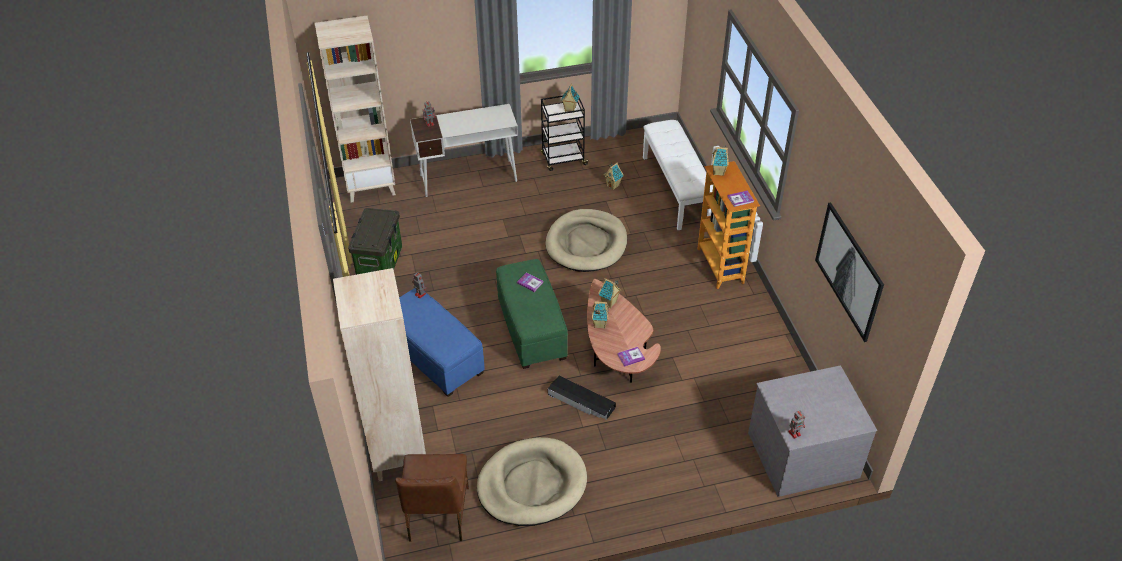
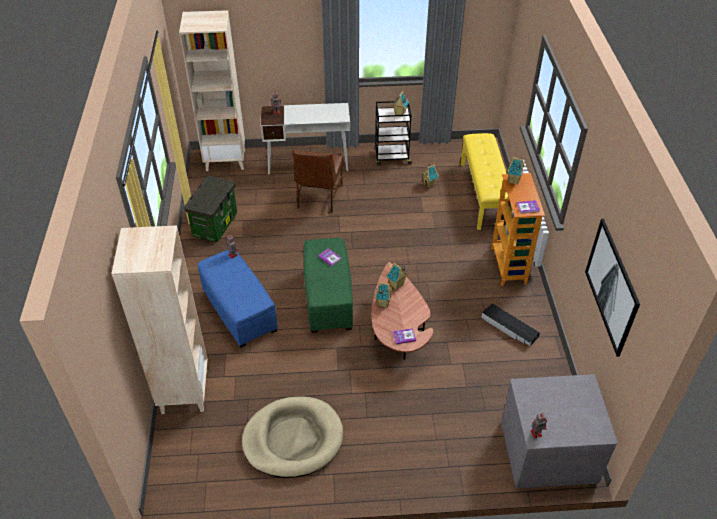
camera: 10 degrees right, 0 degrees up
brown chair [395,454,469,542] -> brown chair moved to [293,150,343,213]
beige dog bed [546,209,627,272] -> none
black storage box [548,376,616,420] -> black storage box moved to [481,303,540,346]
white bench [643,120,713,230] -> yellow bench [461,133,508,230]

